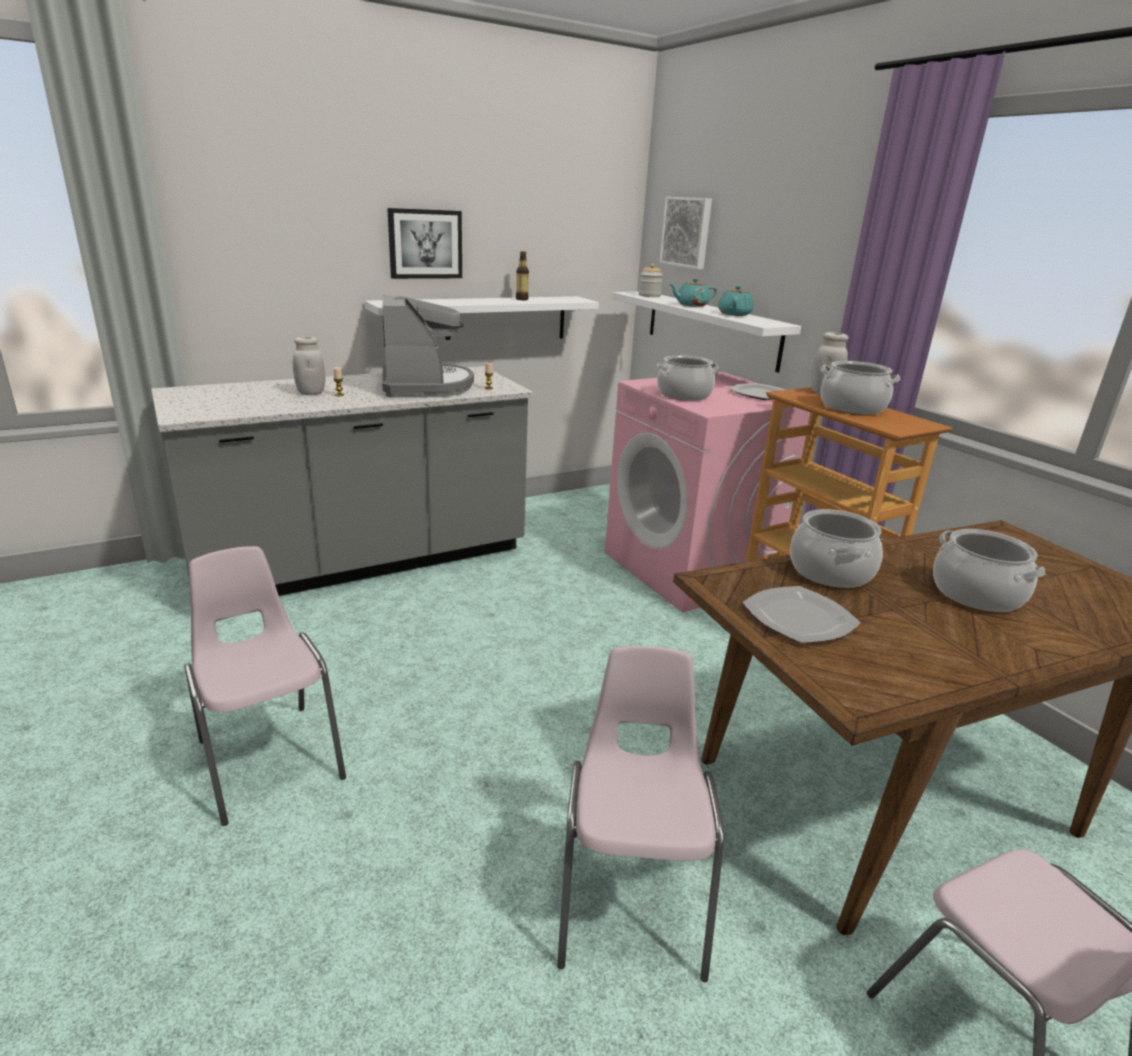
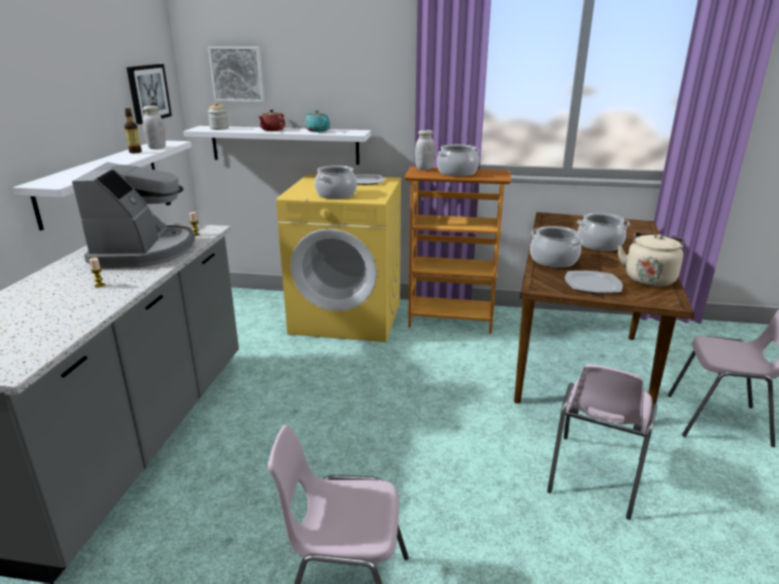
camera: 50 degrees left, 0 degrees up
white jar [293,337,326,395] -> white jar moved to [143,105,166,149]
coffee machine [382,294,474,398] -> coffee machine turned 60 degrees clockwise [72,162,195,268]
picture [387,208,462,279] -> picture moved to [126,64,172,124]
pink chair [557,646,724,982] -> pink chair turned 105 degrees counterclockwise [547,364,657,520]
pink washing machine [605,372,811,612] -> yellow washing machine [276,174,402,342]
turquoise teapot [669,279,717,307] -> red teapot [258,109,285,131]
none -> beige kettle [618,232,685,287]

